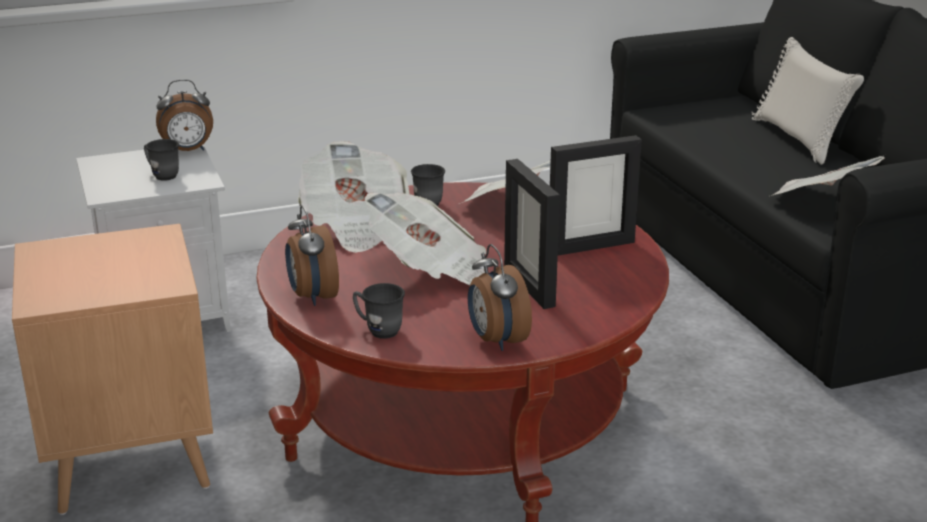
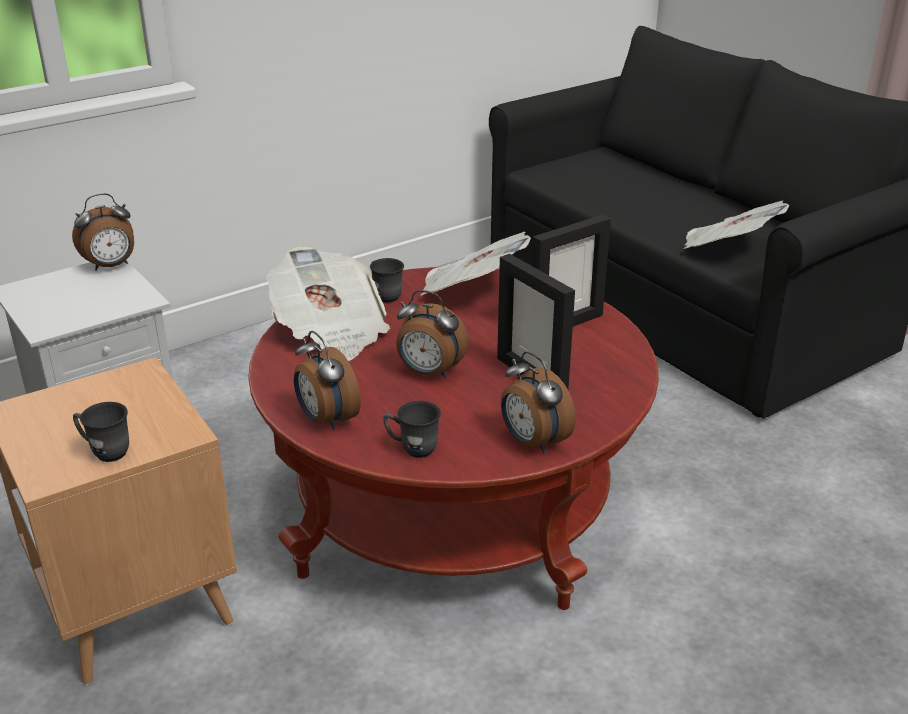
camera: 15 degrees left, 5 degrees up
grey mug [144,139,179,181] -> grey mug moved to [73,402,129,462]
newspaper [365,192,487,285] -> alarm clock [396,290,469,379]
white pillow [751,37,864,165] -> none

